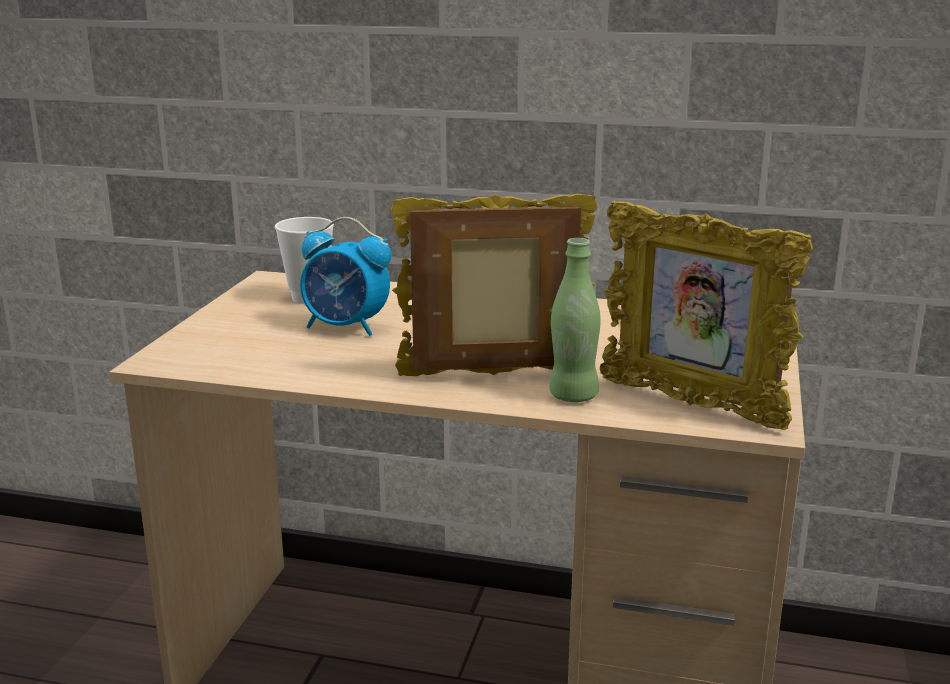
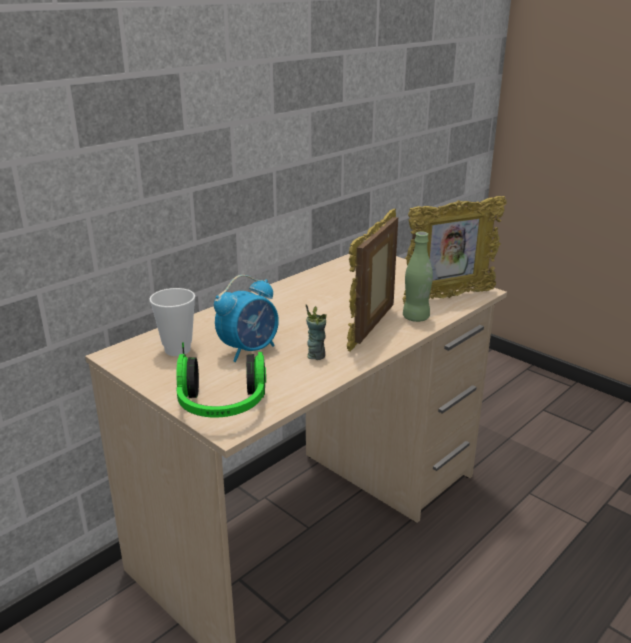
camera: 60 degrees left, 5 degrees up
none -> headphones [176,343,266,418]
none -> cup [306,304,327,360]

